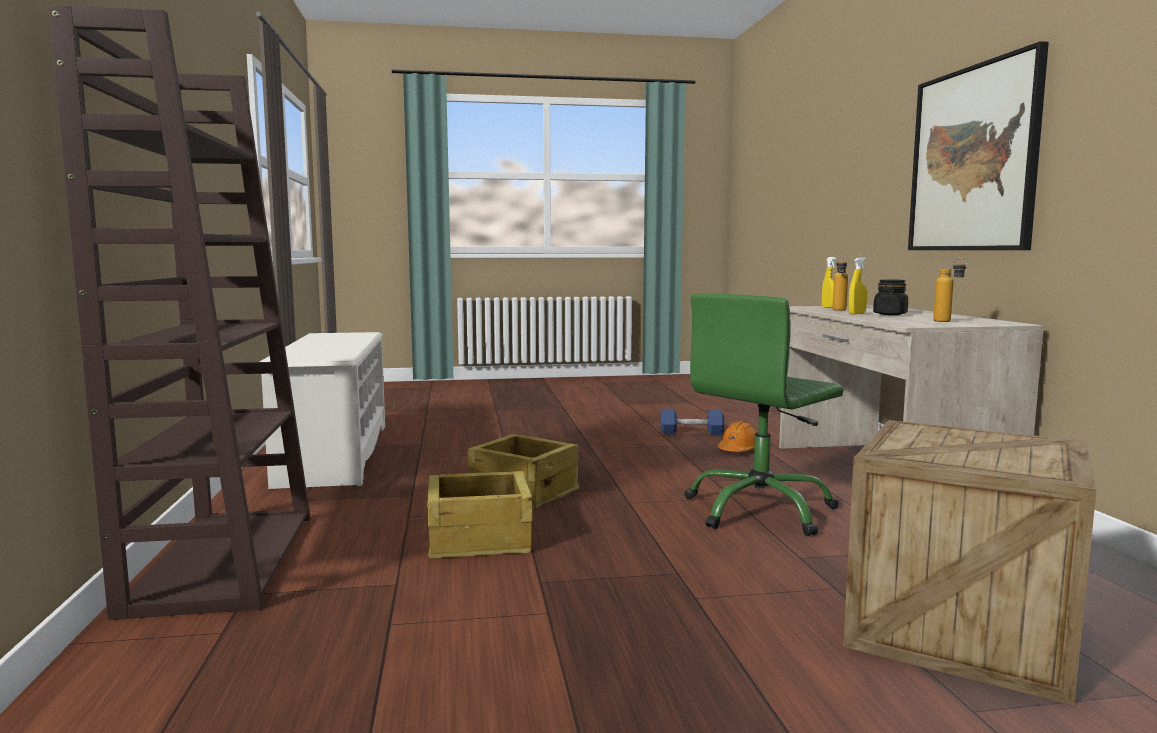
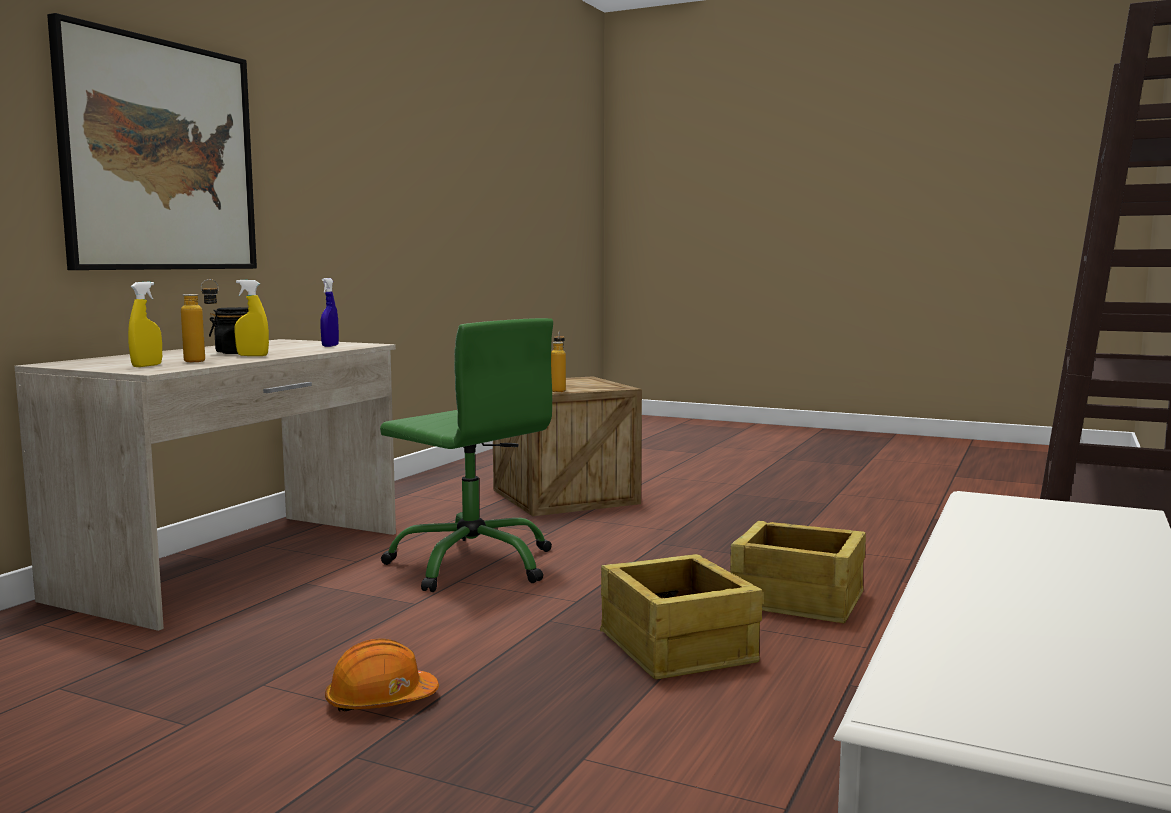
camera: 145 degrees left, 0 degrees up
blue dumbbell [661,409,725,435] -> none
green office chair [684,293,844,536] -> green office chair turned 45 degrees clockwise [380,318,553,592]
orange hard hat [717,421,757,452] -> orange hard hat moved to [325,638,439,711]
bottle [933,257,967,322] -> bottle moved to [551,330,566,392]
none -> blue spray bottle [320,278,339,347]

